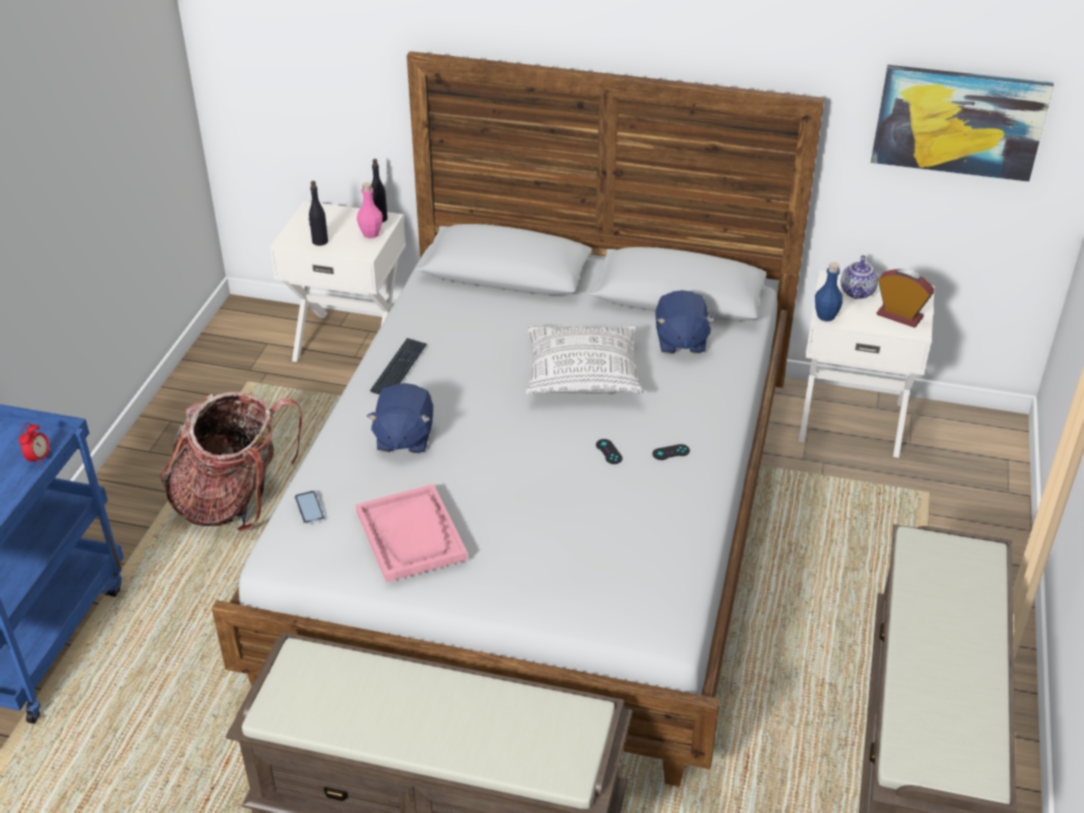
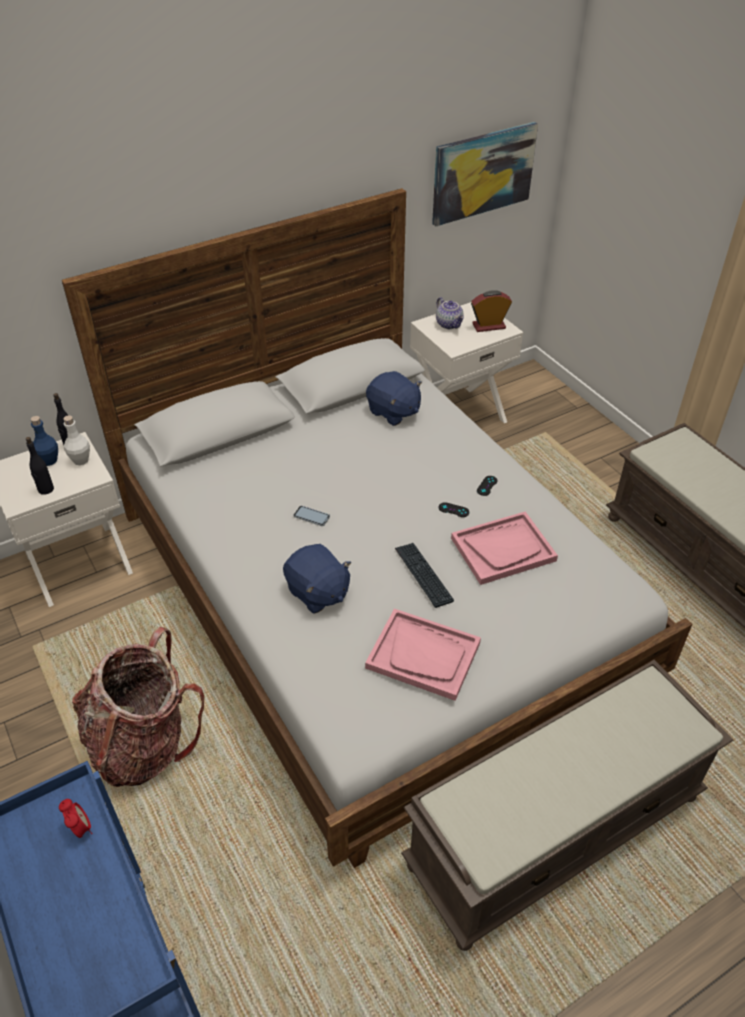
camera: 45 degrees left, 5 degrees up
phone [295,491,324,524] -> phone moved to [293,506,330,526]
pink bottle [357,182,383,238] -> white bottle [64,415,90,465]
keyboard [370,338,427,395] -> keyboard moved to [395,543,454,608]
pillow [526,324,643,394] -> none
blue bottle [815,262,843,321] -> blue bottle moved to [30,416,58,466]
none -> pink tray [451,511,558,585]

